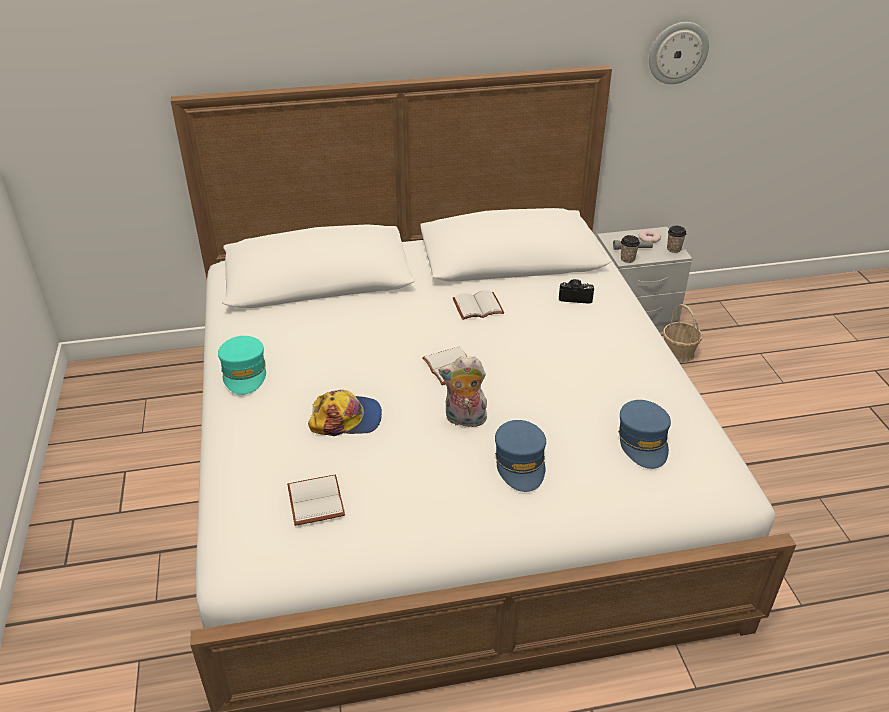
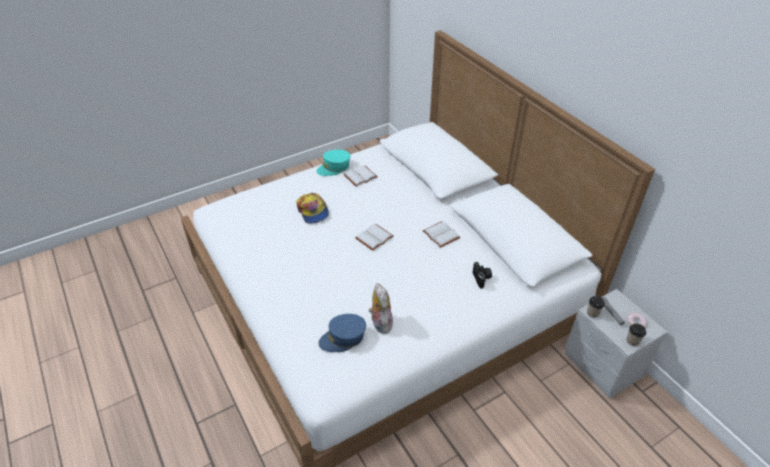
camera: 70 degrees right, 5 degrees up
white book [287,474,345,526] -> white book moved to [344,165,377,186]
plush toy [438,356,487,427] -> plush toy moved to [369,283,393,334]
blue cap [495,420,546,492] -> none
wall clock [649,22,709,84] -> none
basket [663,304,702,363] -> none

